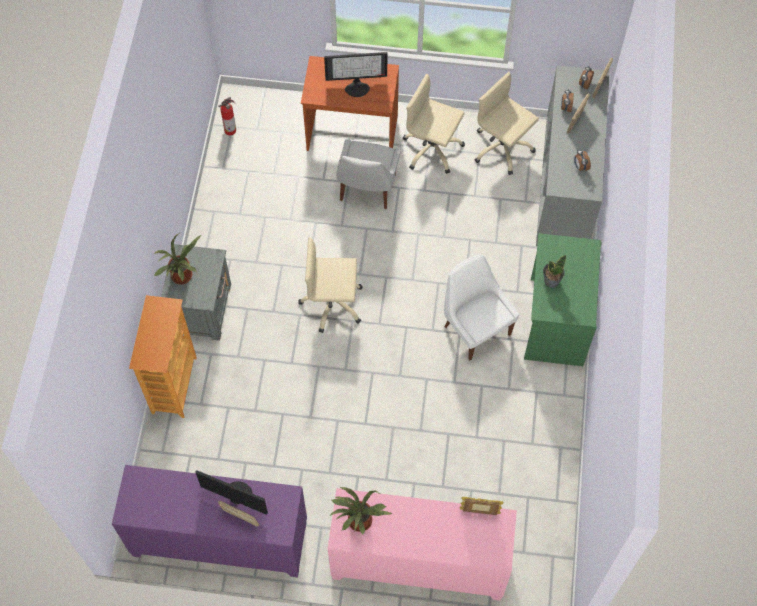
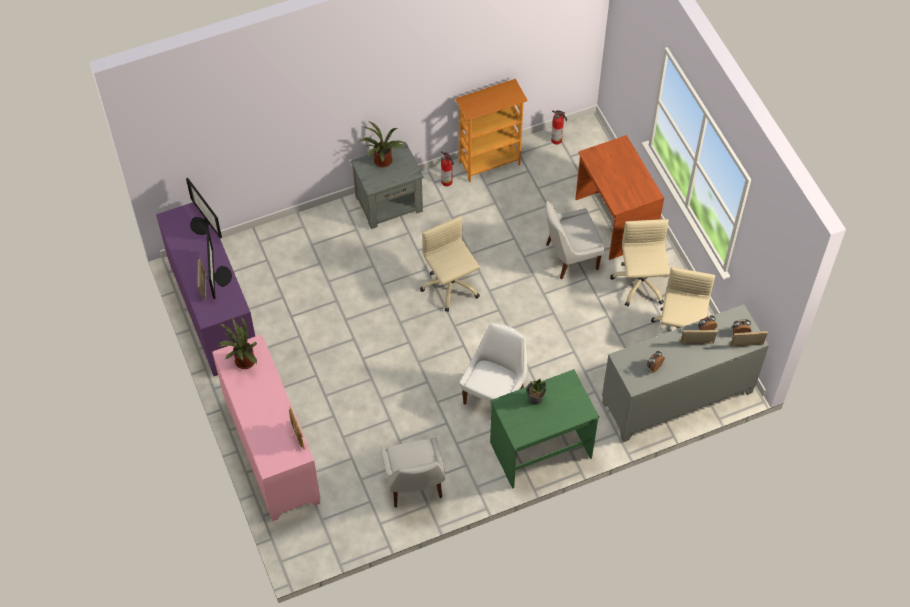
camera: 60 degrees right, 5 degrees down
bookcase [129,295,197,418] -> bookcase moved to [455,79,528,182]
monitor [324,52,387,97] -> monitor moved to [186,178,222,238]
none -> white chair [381,438,445,508]
none -> fire extinguisher [441,151,454,186]

